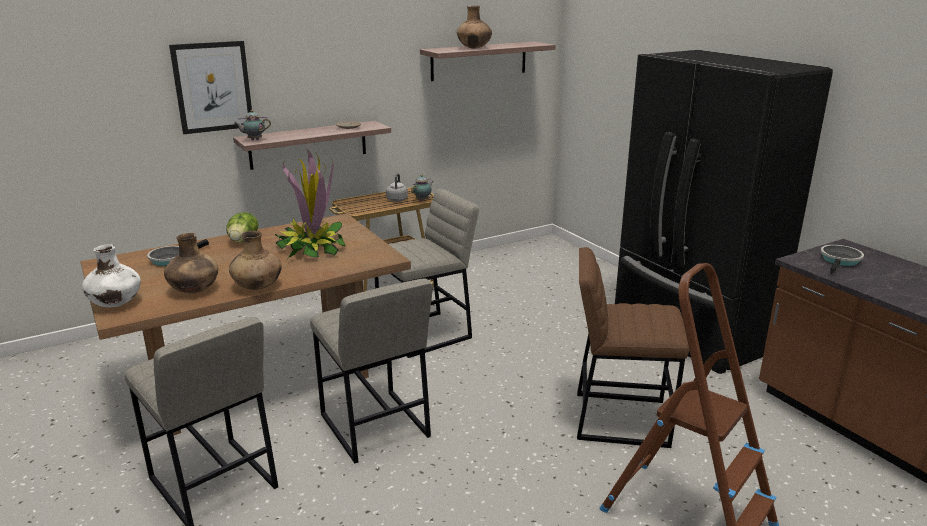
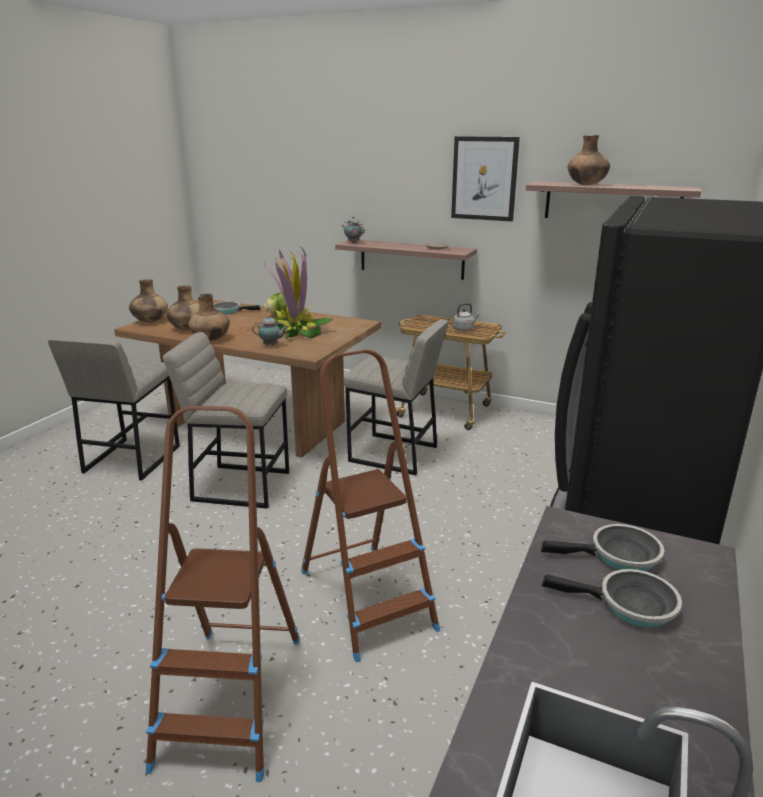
camera: 55 degrees right, 0 degrees up
white vase [82,244,141,307] -> brown vase [129,279,168,322]
picture [169,41,252,134] -> picture moved to [451,136,520,221]
grey chair [310,279,433,463] -> grey chair turned 75 degrees clockwise [163,332,289,509]
teapot [411,174,433,201] -> teapot moved to [252,315,288,346]
brown chair [577,247,689,448] -> brown step ladder [301,350,440,662]
none -> frying pan [542,569,682,628]

